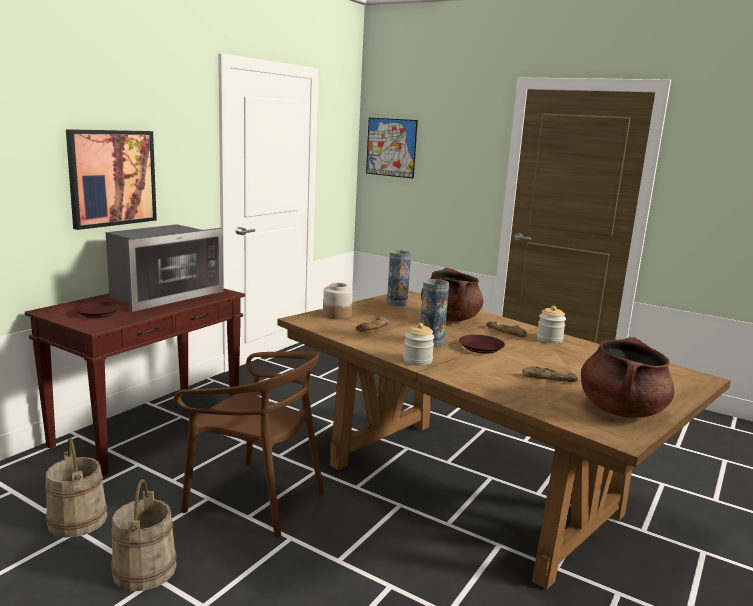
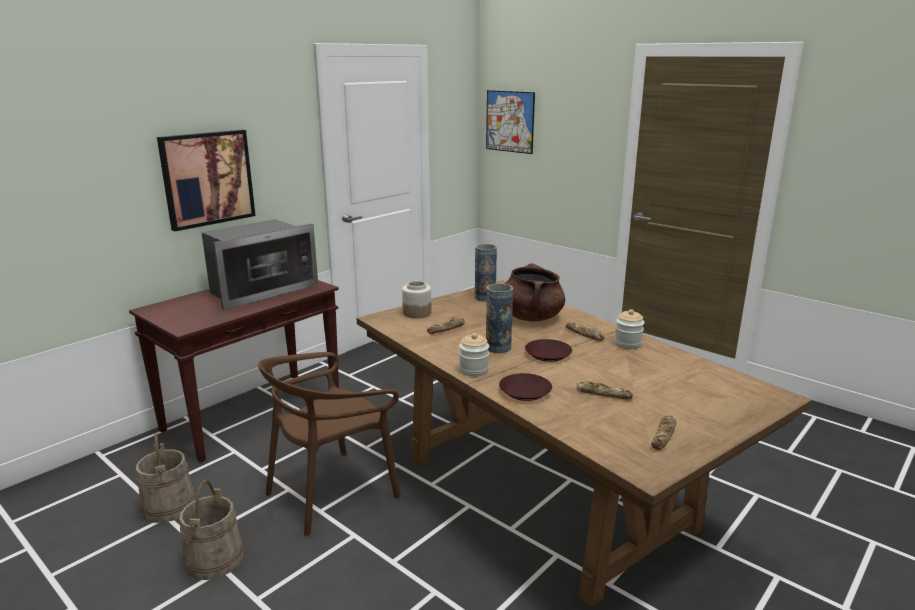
camera: 10 degrees right, 5 degrees up
brown plate [75,302,121,318] -> brown plate moved to [499,373,552,401]
brown chair [174,351,324,538] -> brown chair turned 105 degrees clockwise [258,352,401,536]
brown cooking pot [581,337,674,418] -> bread [651,416,676,450]

